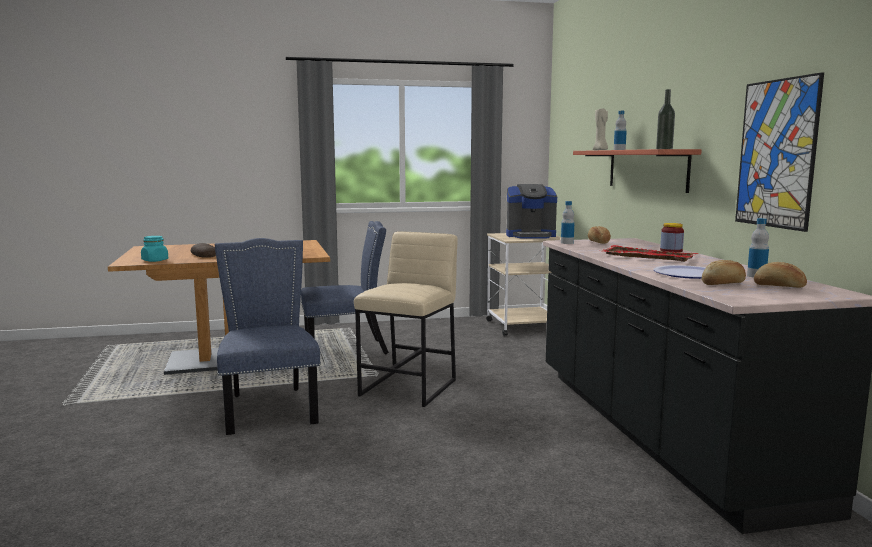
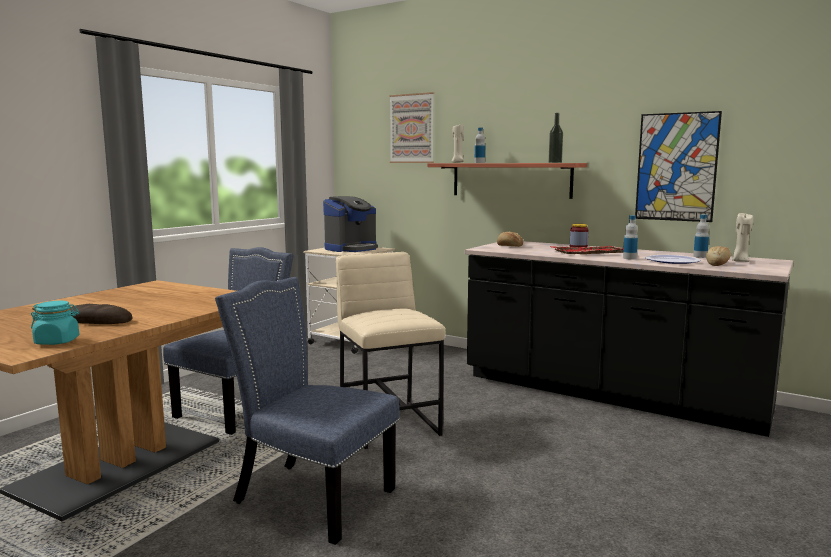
camera: 45 degrees left, 0 degrees up
bottle [561,201,574,244] -> bottle moved to [623,215,638,260]
bread [754,262,807,288] -> beige candle [732,212,753,262]
none -> picture [389,92,434,163]

